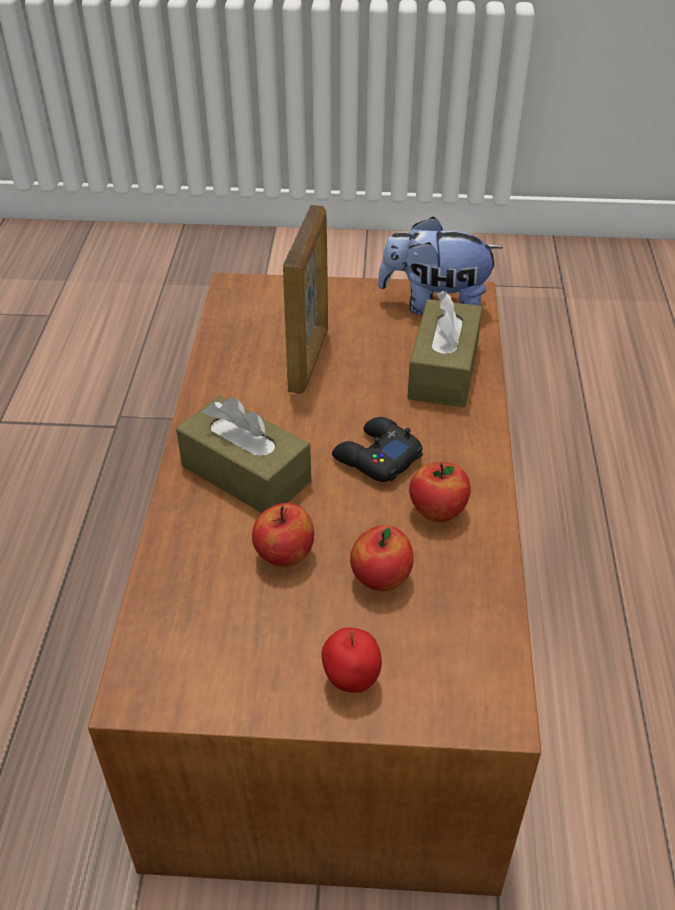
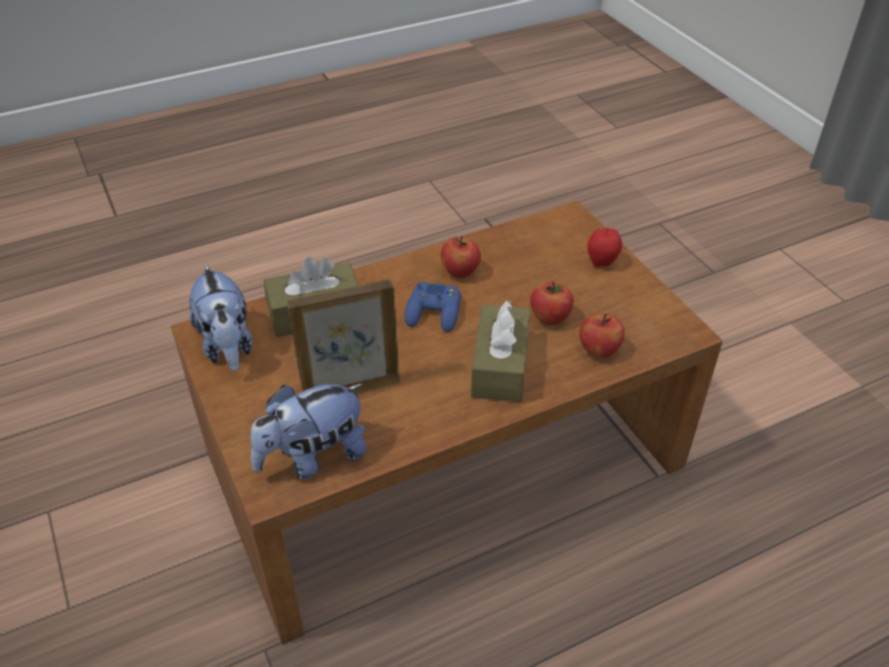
camera: 120 degrees left, 0 degrees up
black game controller [332,417,423,482] -> blue game controller [404,282,461,332]
apple [350,525,413,591] -> apple moved to [579,314,625,358]
none -> plush toy [250,384,367,480]

